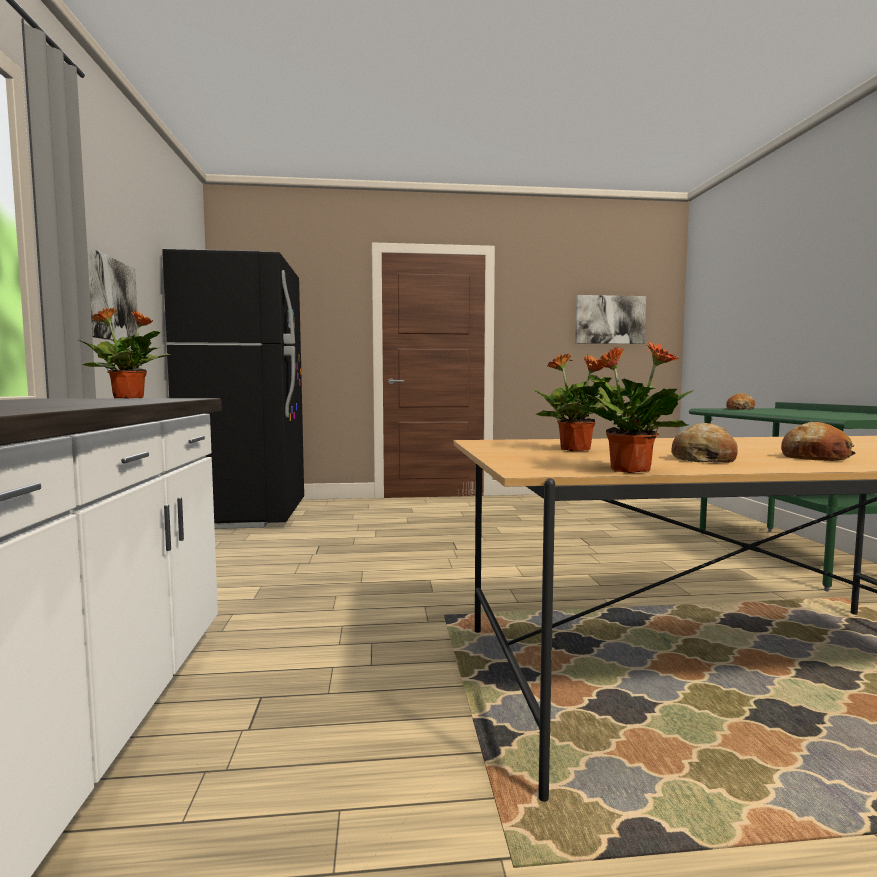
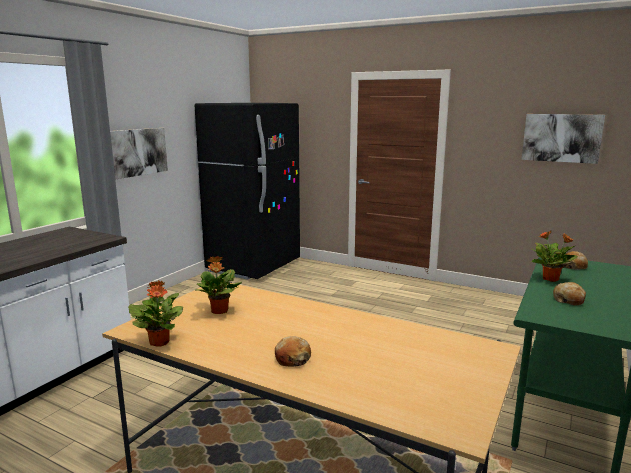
camera: 35 degrees right, 10 degrees up
potted plant [77,307,171,399] -> potted plant moved to [531,231,578,282]
bread [671,423,738,463] -> bread moved to [553,282,586,305]

